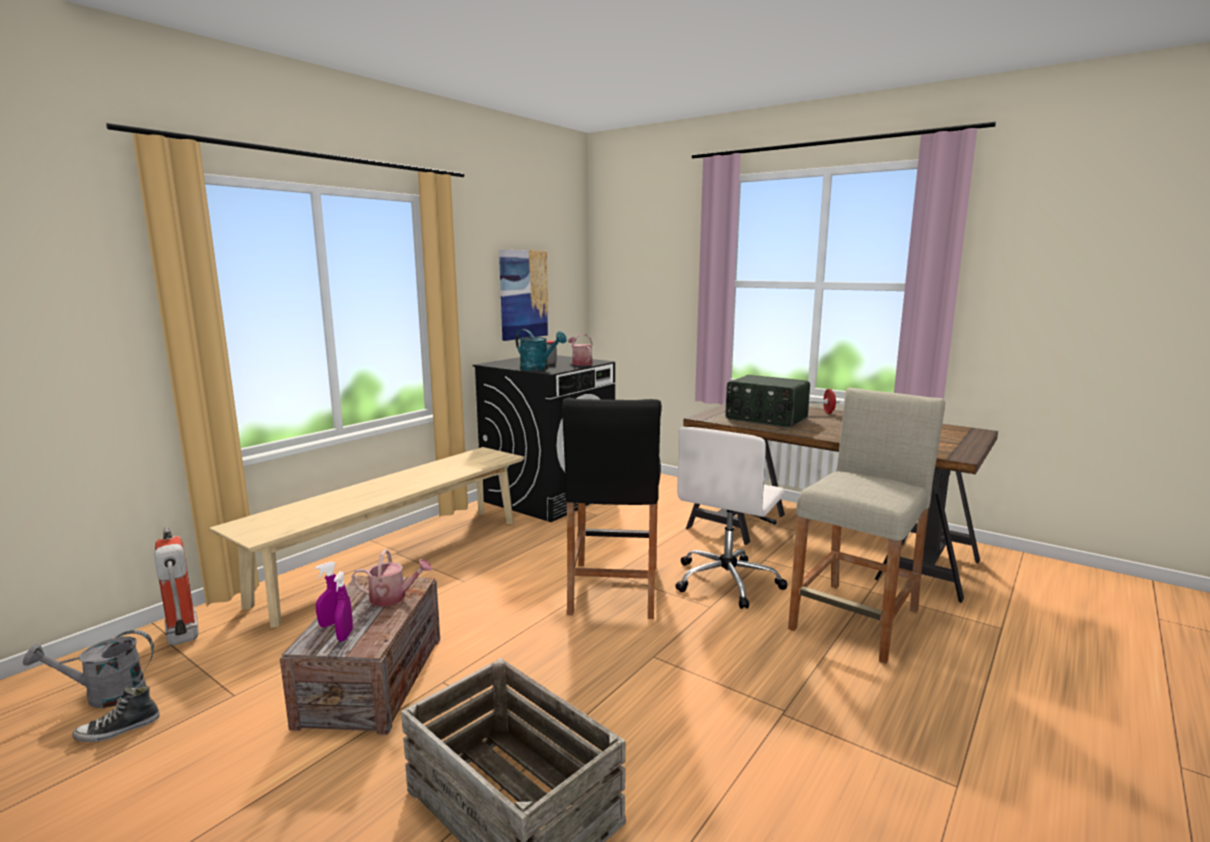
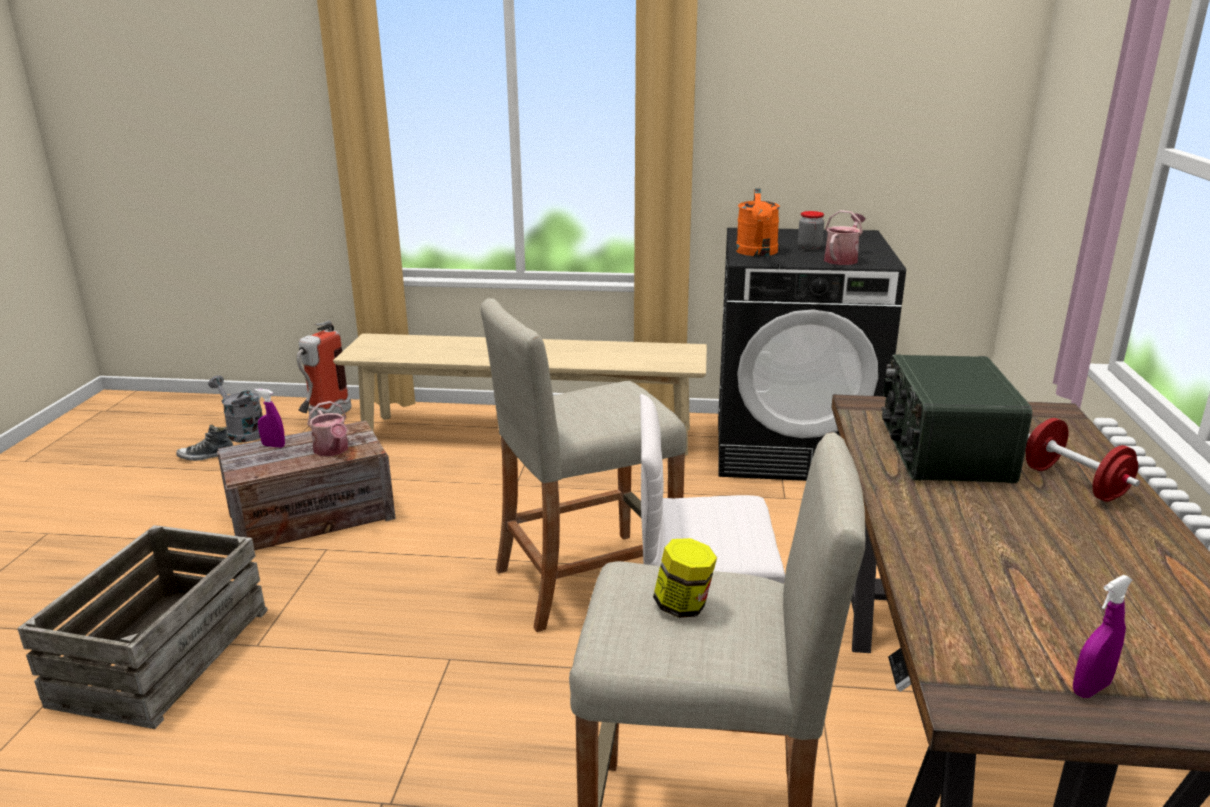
camera: 60 degrees right, 10 degrees up
shoe [72,686,160,742] -> shoe turned 45 degrees counterclockwise [176,425,233,461]
purple spray bottle [334,572,353,641] -> purple spray bottle moved to [1073,575,1132,698]
picture [499,250,549,341] -> none
turquoise watering can [515,329,567,371] -> orange watering can [736,188,780,256]
black stool [562,397,662,619] -> beige stool [480,298,687,632]
none -> jar [653,538,717,618]

